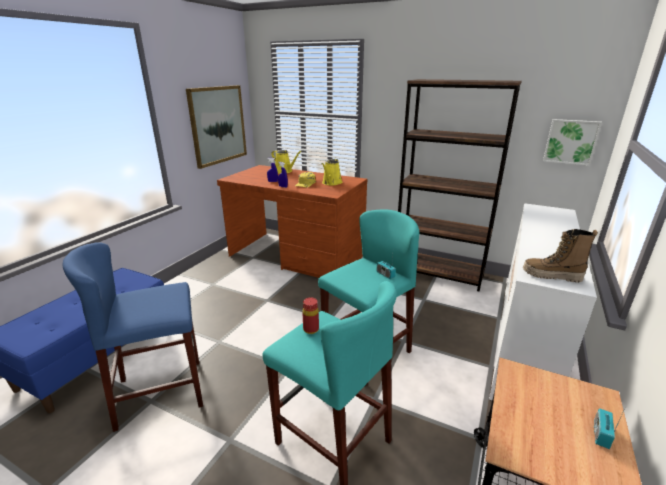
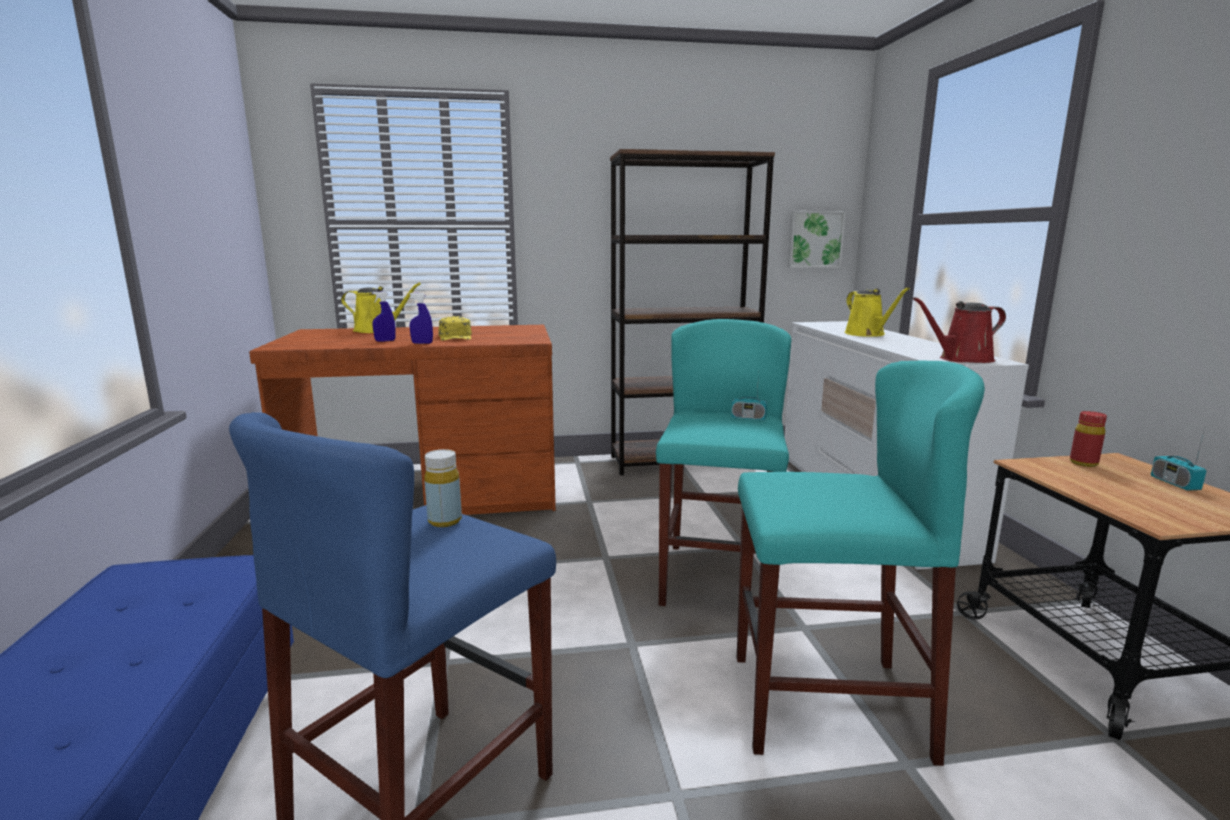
camera: 35 degrees left, 10 degrees down
picture [186,85,247,169] -> none
red bottle [302,297,319,334] -> red bottle moved to [1070,411,1107,467]
yellow watering can [321,159,343,186] -> yellow watering can moved to [845,287,910,337]
boot [523,229,598,283] -> red watering can [913,297,1006,363]
none -> yellow bottle [424,449,462,527]

